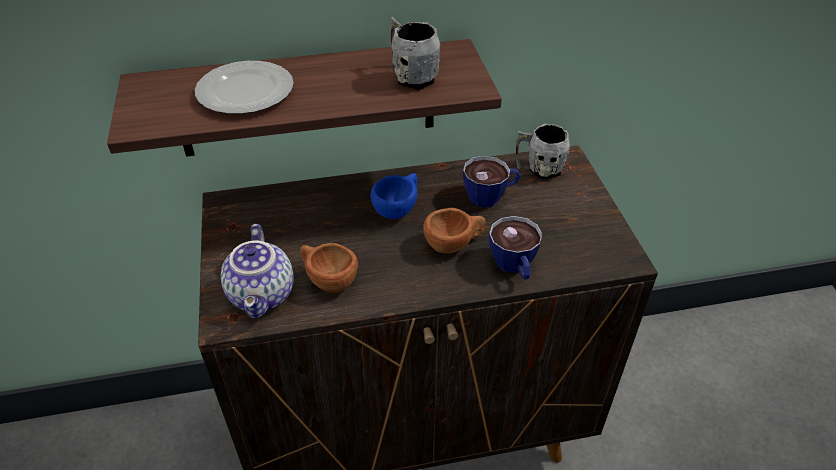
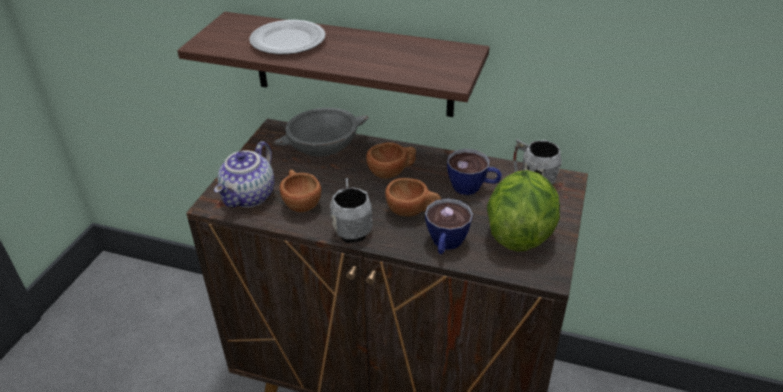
camera: 30 degrees right, 5 degrees down
blue cup [371,173,418,219] -> brown cup [366,142,416,179]
grey mug [391,16,440,90] -> grey mug moved to [330,178,373,243]
none -> grey bowl [274,108,368,157]
none -> lettuce [487,170,560,252]

